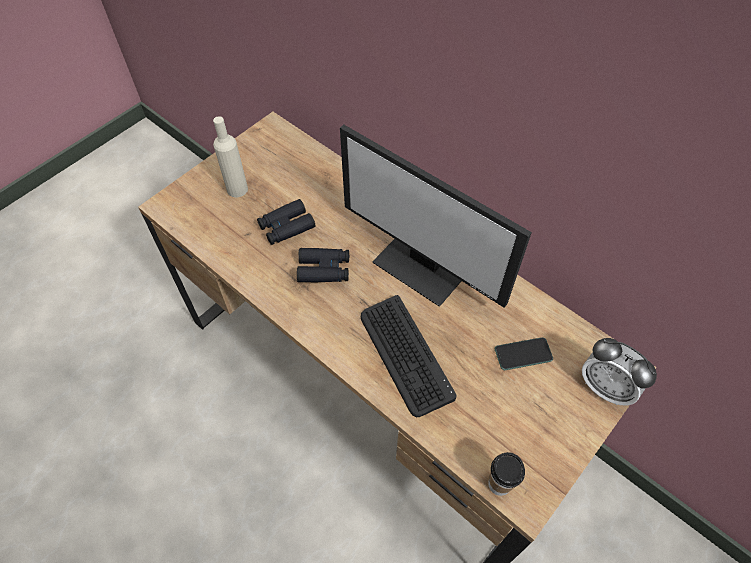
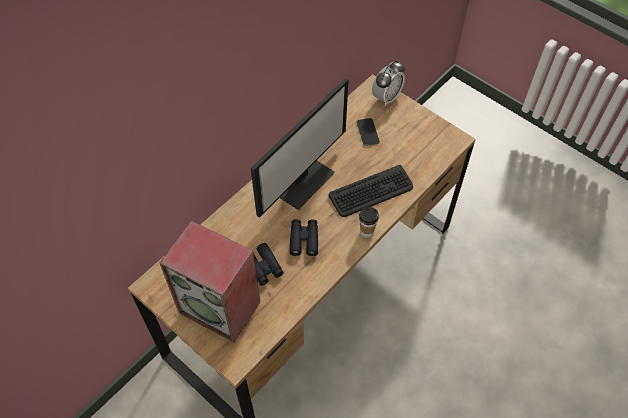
camera: 90 degrees left, 0 degrees up
beige bottle [213,116,248,197] -> speaker [160,221,260,342]
cup [488,452,525,496] -> cup moved to [359,207,379,238]

